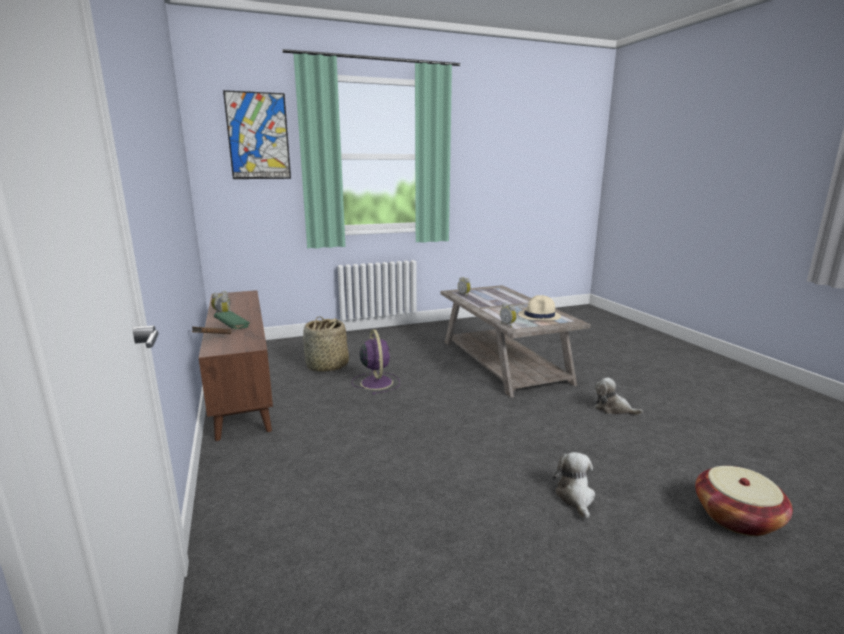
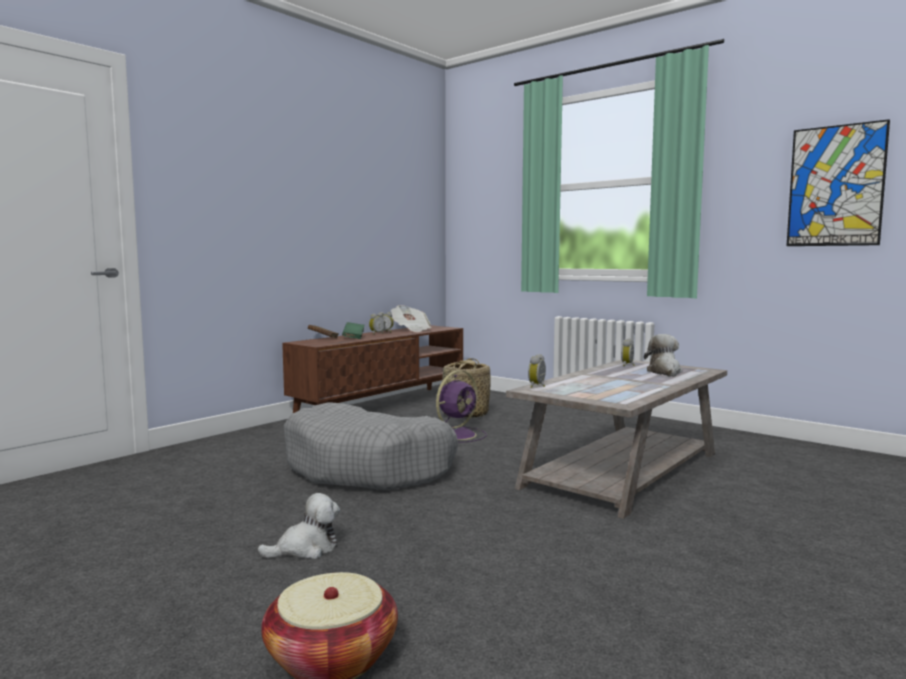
camera: 60 degrees right, 10 degrees down
picture [223,90,291,179] -> picture moved to [787,119,890,246]
beige hat [518,295,561,320] -> none
plush toy [594,378,643,415] -> plush toy moved to [644,334,683,377]
none -> grey dog bed [284,402,458,490]
none -> newspaper [391,305,432,332]

